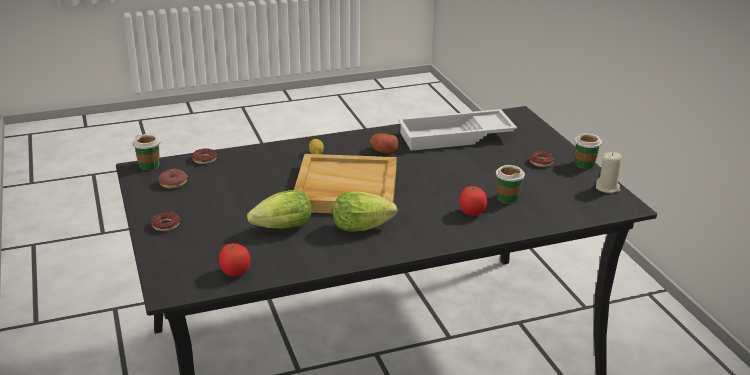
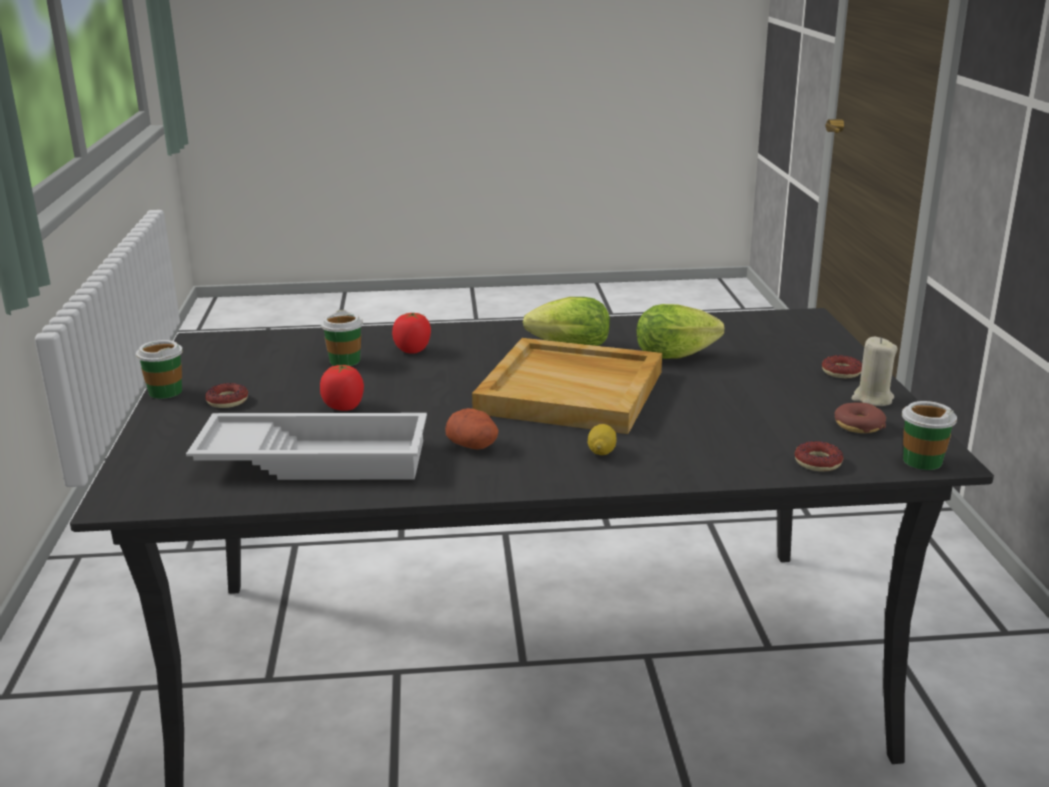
camera: 165 degrees left, 5 degrees down
tomato [218,243,251,277] -> tomato moved to [320,365,364,411]
beige candle [596,152,622,193] -> beige candle moved to [851,337,897,406]

